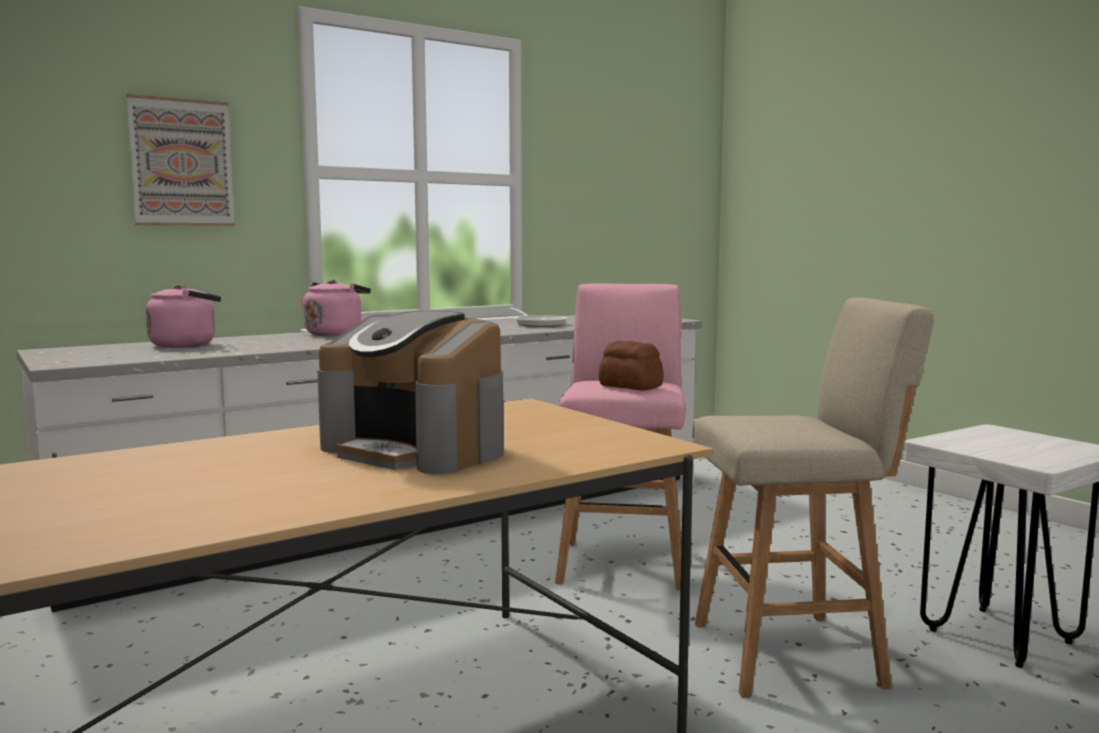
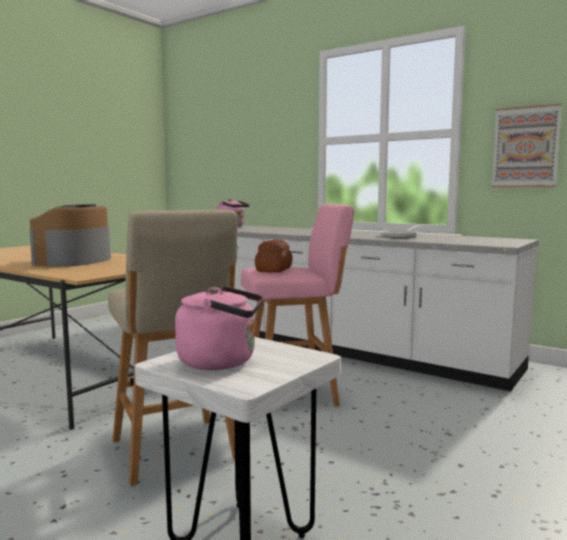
camera: 70 degrees right, 0 degrees up
picture [126,94,235,226] -> picture moved to [491,103,562,187]
pink kettle [300,279,371,336] -> pink kettle moved to [175,286,264,370]

